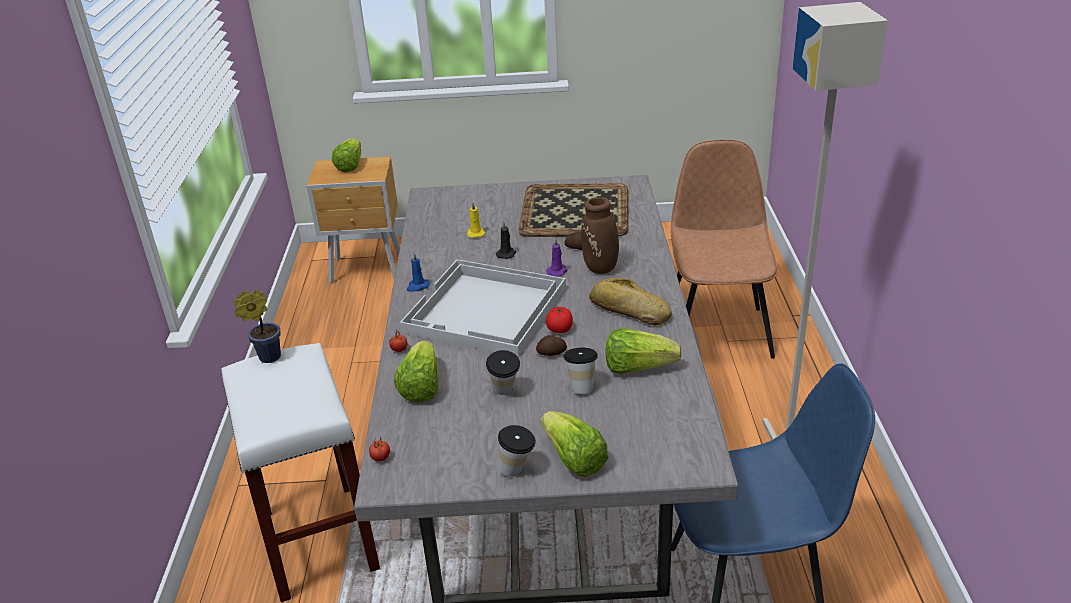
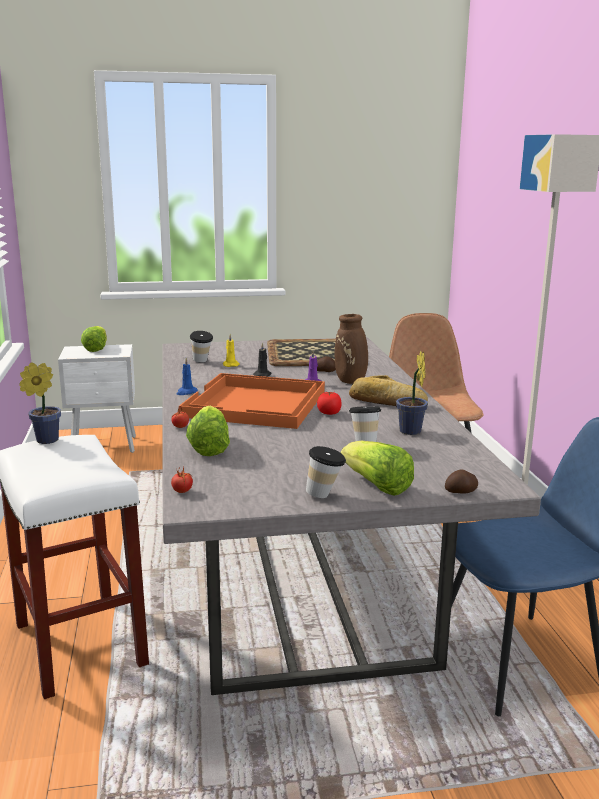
camera: 10 degrees left, 15 degrees down
brown nightstand [307,156,400,283] -> white nightstand [58,344,136,453]
white tray [400,259,566,357] -> orange tray [179,373,325,429]
cup [486,350,520,395] -> cup moved to [190,331,213,363]
potato [536,335,567,356] -> potato moved to [445,469,478,494]
lettuce [606,328,682,374] -> potted plant [396,351,428,435]

